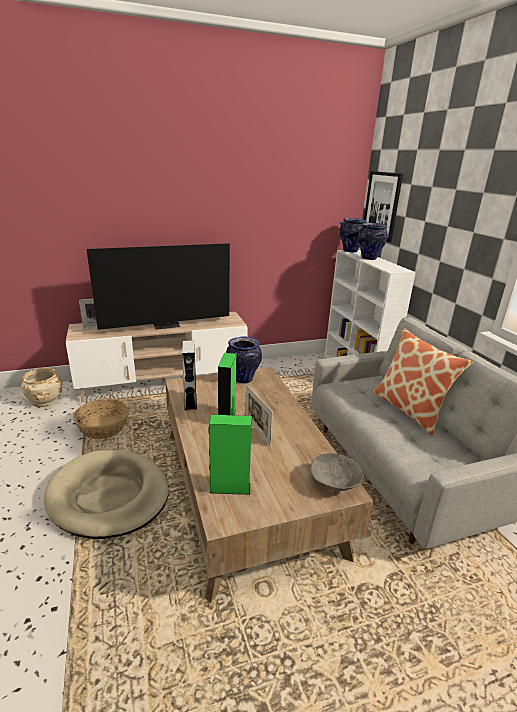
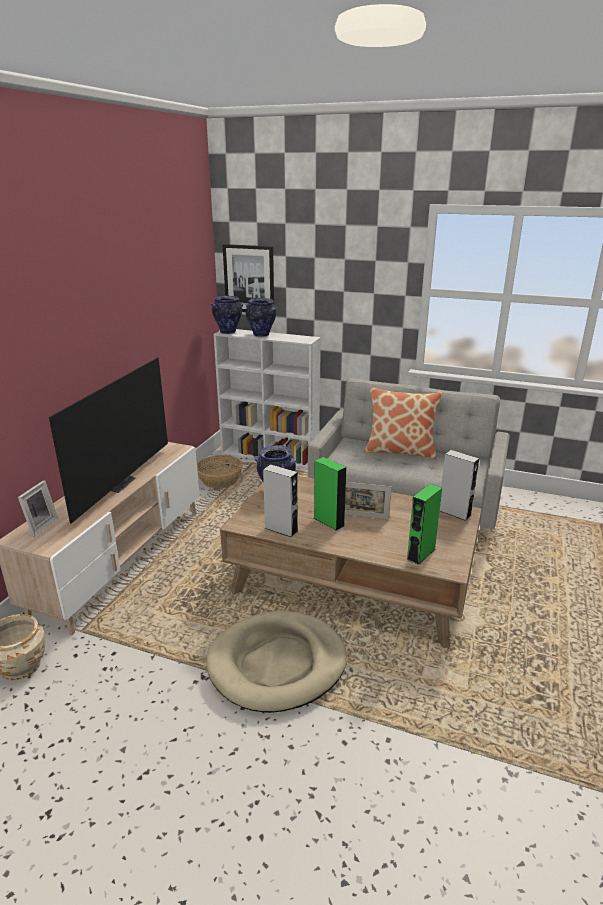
camera: 50 degrees left, 0 degrees up
basket [73,398,129,439] -> basket moved to [197,455,243,488]
grey bowl [310,453,364,491] -> grey speaker [440,450,479,521]

